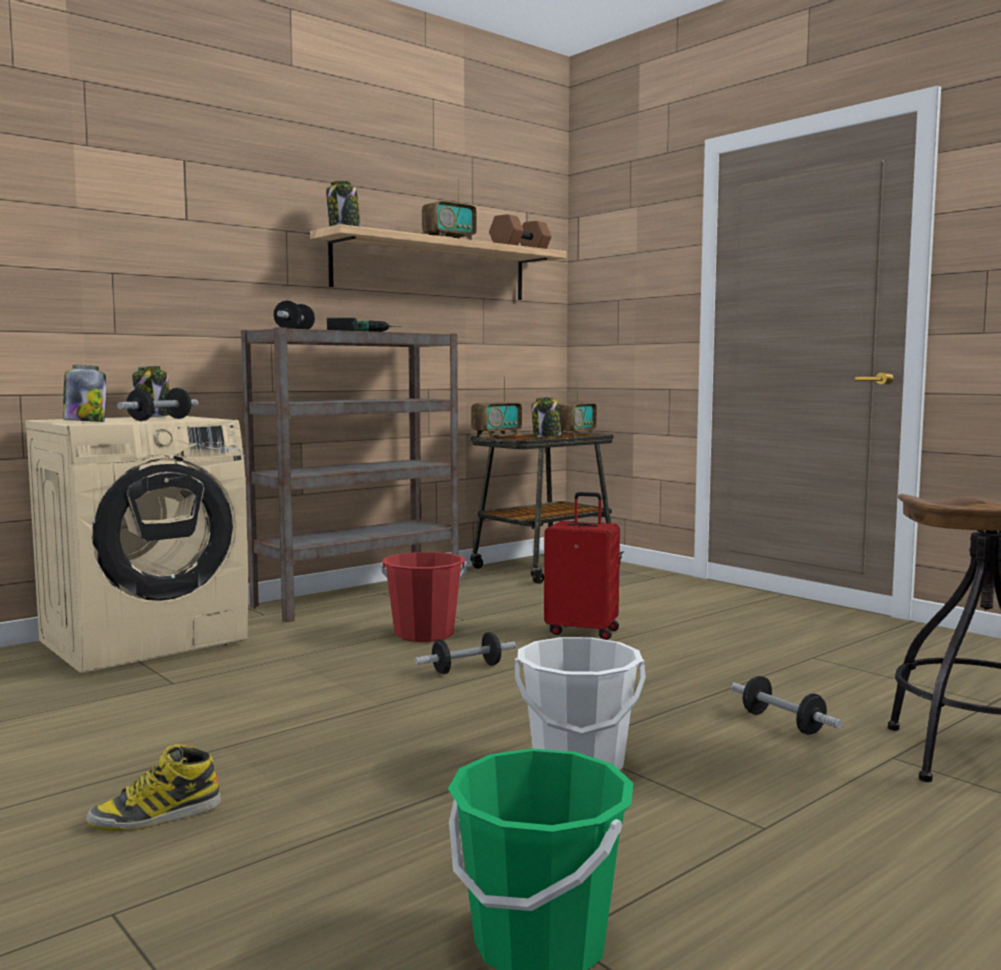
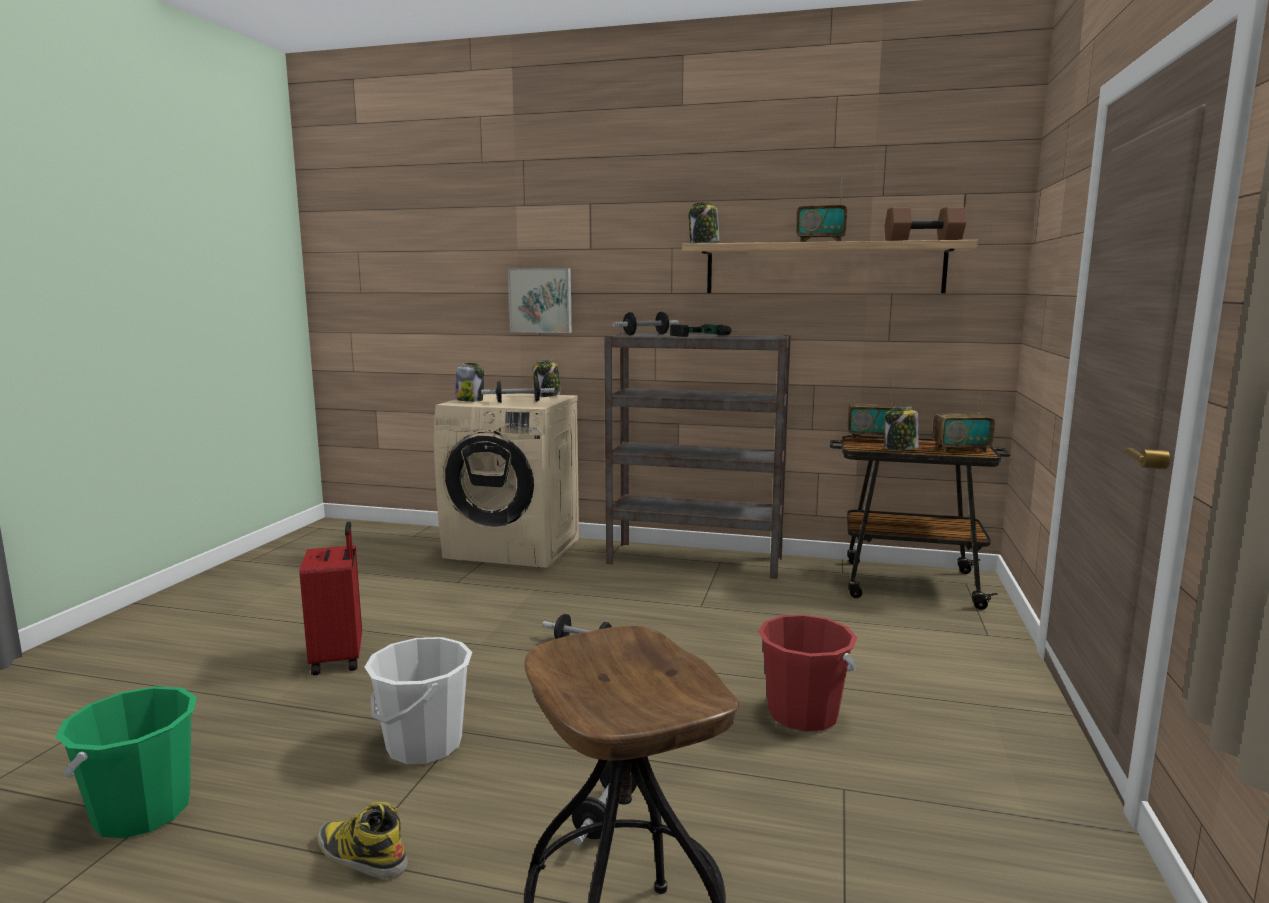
camera: 55 degrees right, 5 degrees up
boot [86,744,221,831] -> boot moved to [318,802,408,879]
red bucket [381,552,467,642] -> red bucket moved to [758,615,857,731]
red suitcase [544,492,620,640] -> red suitcase moved to [300,522,362,675]
none -> picture [508,268,572,333]

